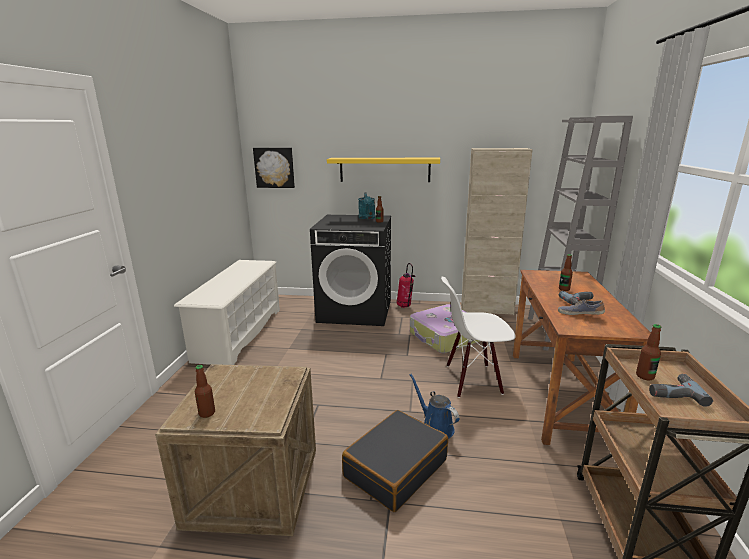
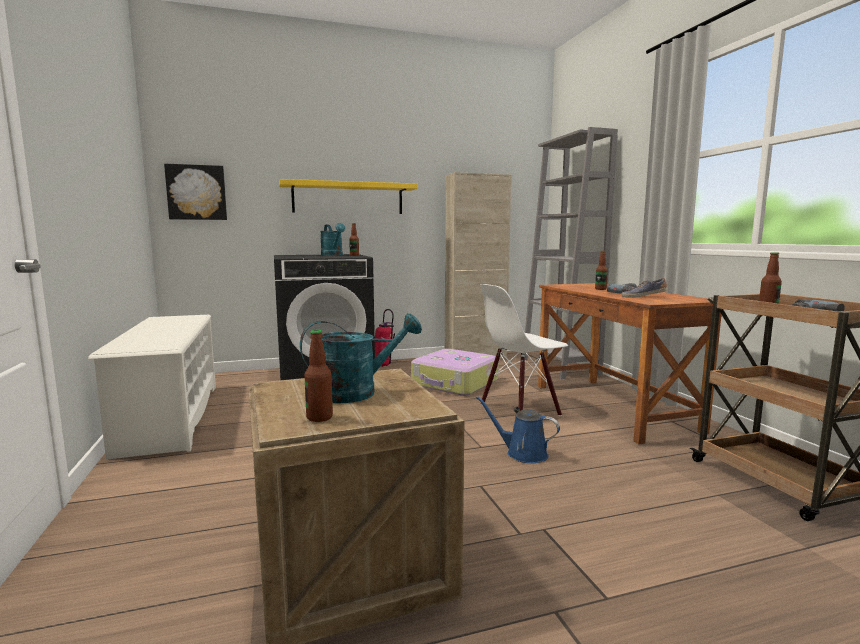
camera: 25 degrees left, 10 degrees down
black suitcase [342,410,448,512] -> none
none -> turquoise watering can [300,313,422,403]

